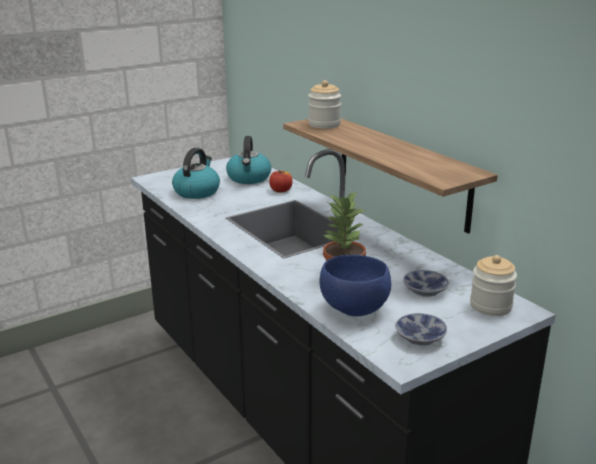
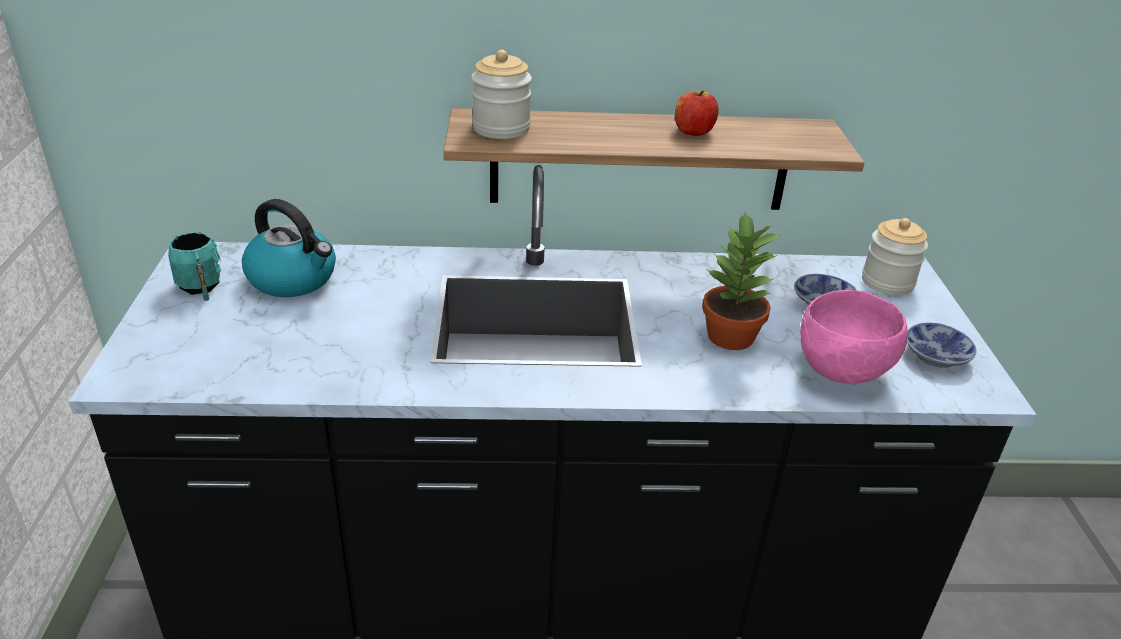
camera: 60 degrees left, 10 degrees up
kettle [172,148,220,199] -> none
apple [269,170,293,192] -> apple moved to [675,91,718,136]
blue bowl [319,255,391,316] -> pink bowl [800,290,908,384]
none -> turquoise mug [168,232,221,301]

